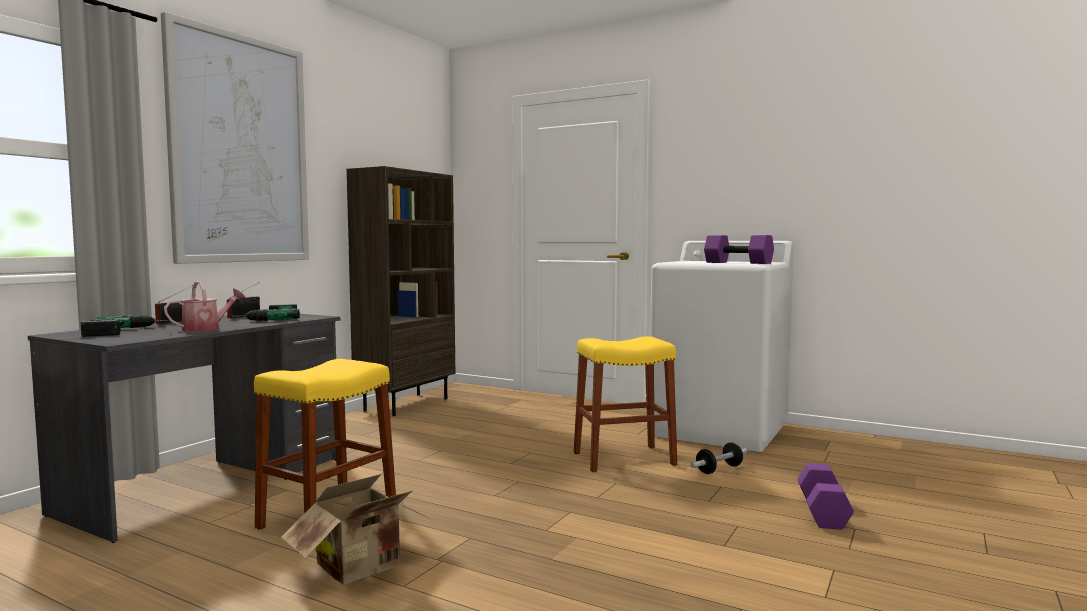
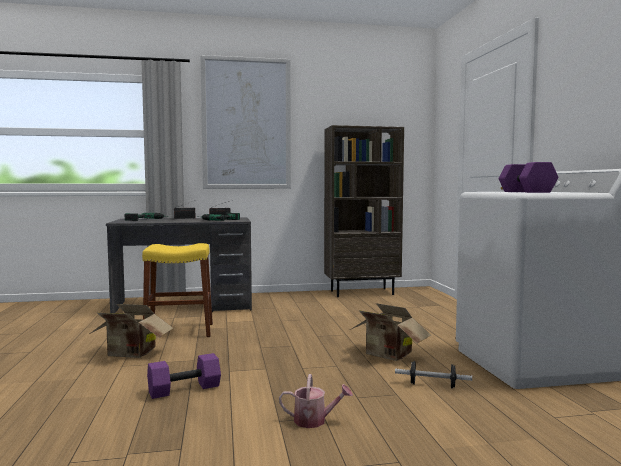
camera: 50 degrees right, 0 degrees up
watering can [164,281,245,332] -> watering can moved to [279,374,353,428]
yellow stool [574,336,677,472] -> cardboard box [350,303,431,361]
purple dumbbell [797,463,854,530] -> purple dumbbell moved to [147,353,221,399]

